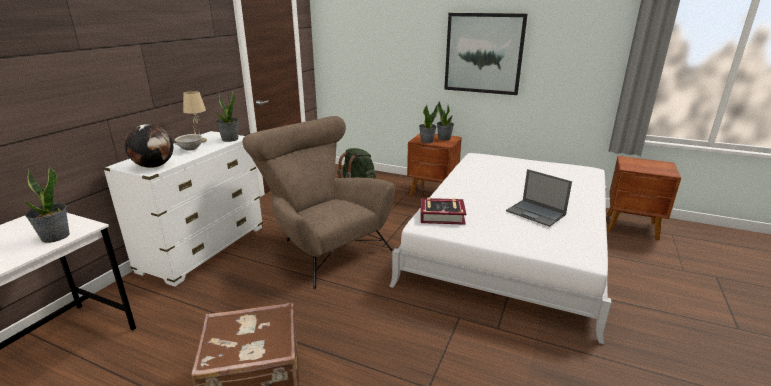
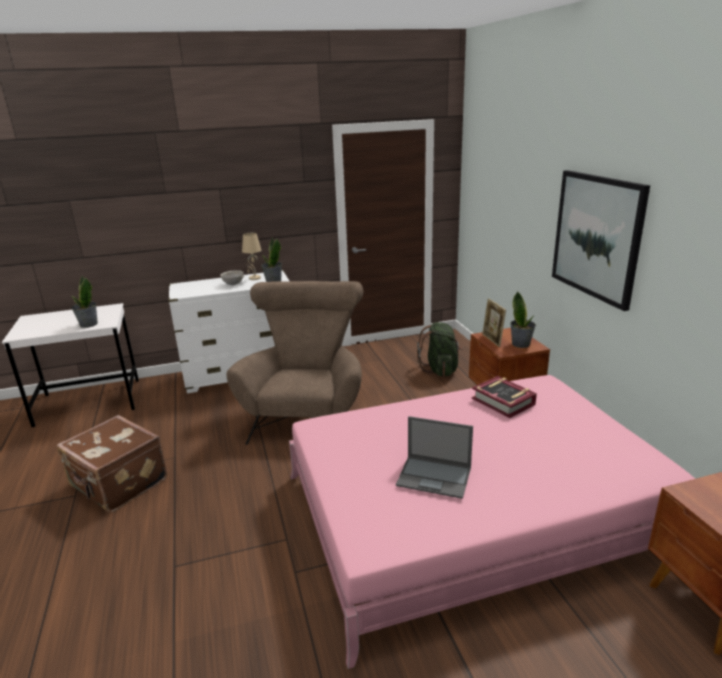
camera: 50 degrees right, 0 degrees up
globe [125,124,173,168] -> none
white bed [389,153,611,344] -> pink bed [289,375,695,669]
potted plant [419,105,438,143] -> picture frame [482,298,506,347]
book [421,197,466,225] -> book moved to [472,376,537,418]
laptop [506,169,572,227] -> laptop turned 75 degrees counterclockwise [396,416,473,499]

